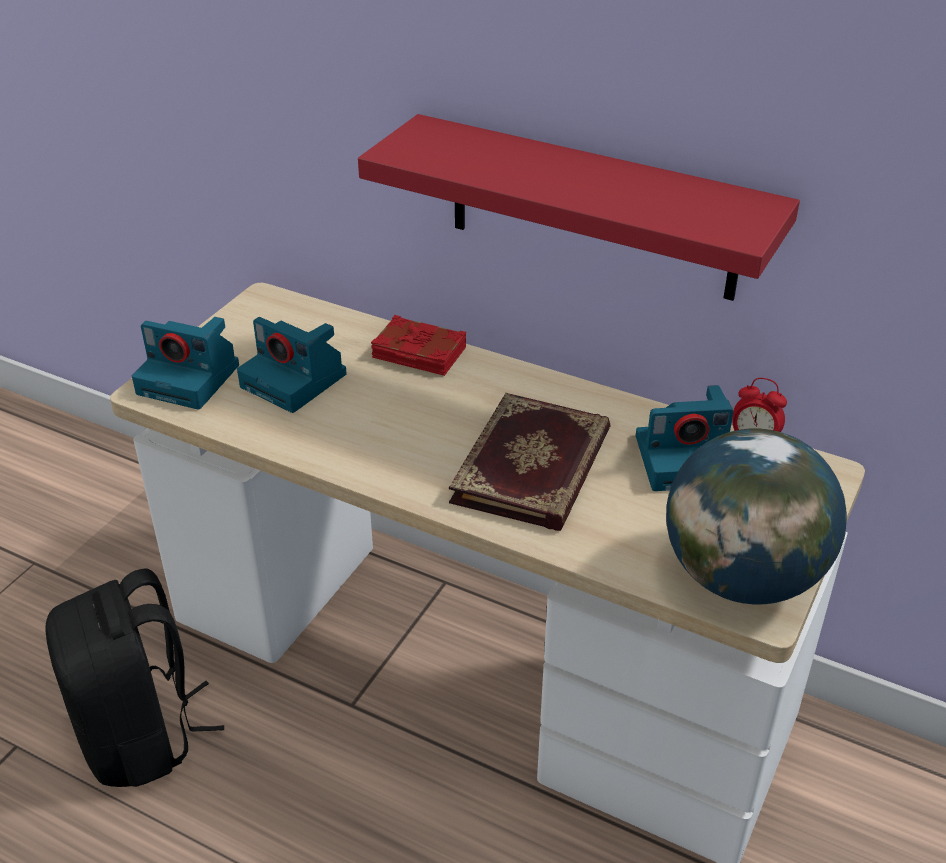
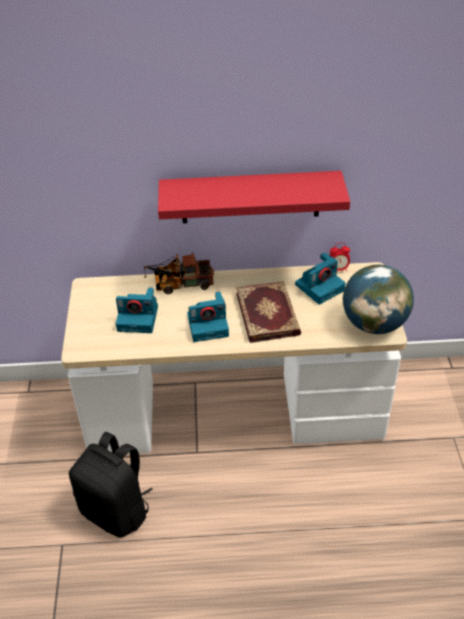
camera: 30 degrees left, 5 degrees up
camera [132,317,239,410] -> camera moved to [187,292,229,342]
red book [371,315,466,376] -> toy truck [144,252,214,294]

